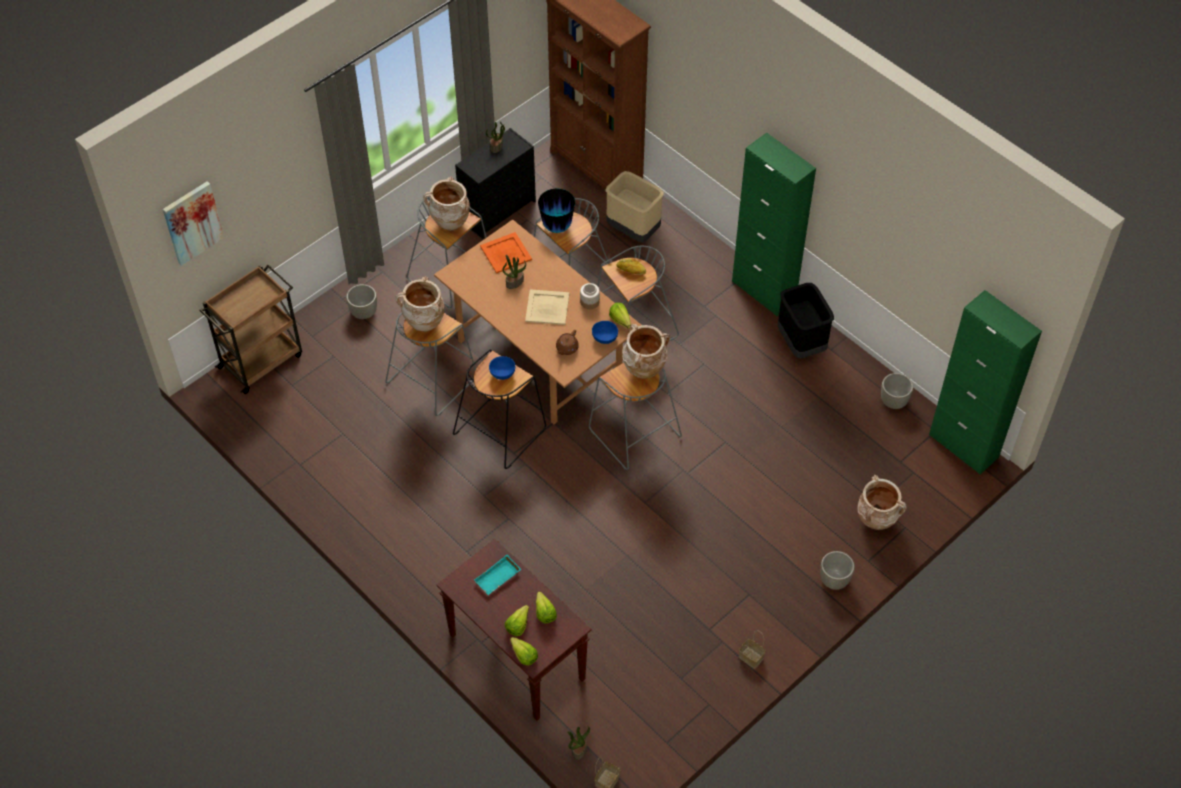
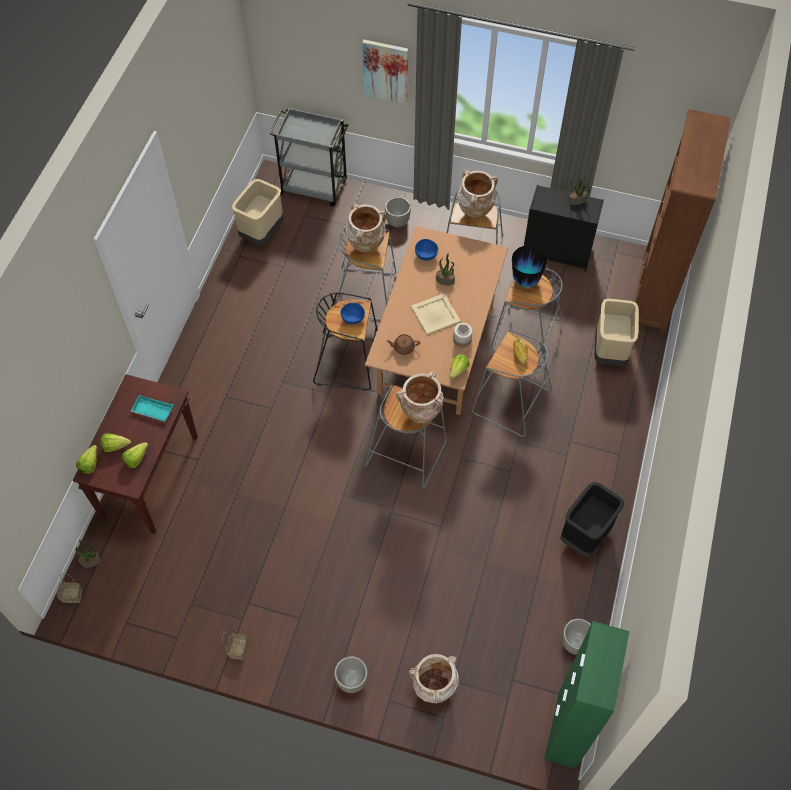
camera: 60 degrees right, 5 degrees up
picture [163,181,224,266] -> picture moved to [362,40,408,105]
brown cart [199,265,302,394] -> grey cart [269,107,348,207]
orange tray [480,232,532,273] -> none
blue bowl [592,321,618,344] -> blue bowl moved to [415,239,438,261]
green cabinet [732,133,816,316] -> none
none -> beige trash can [232,179,283,245]

